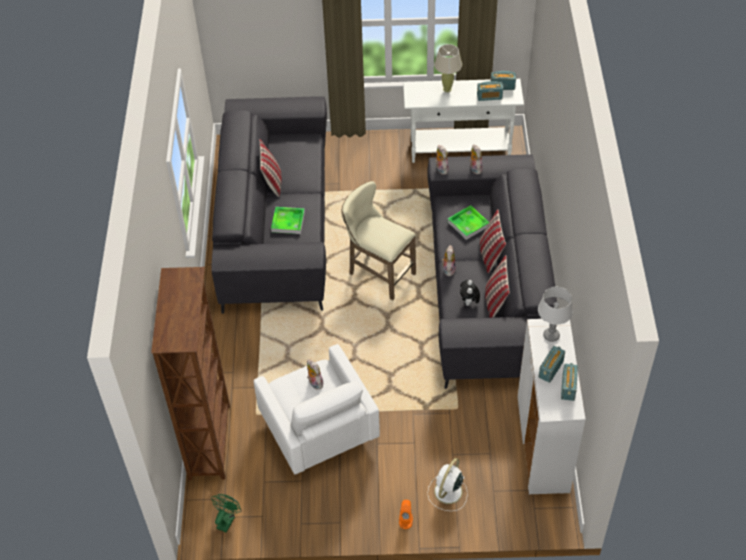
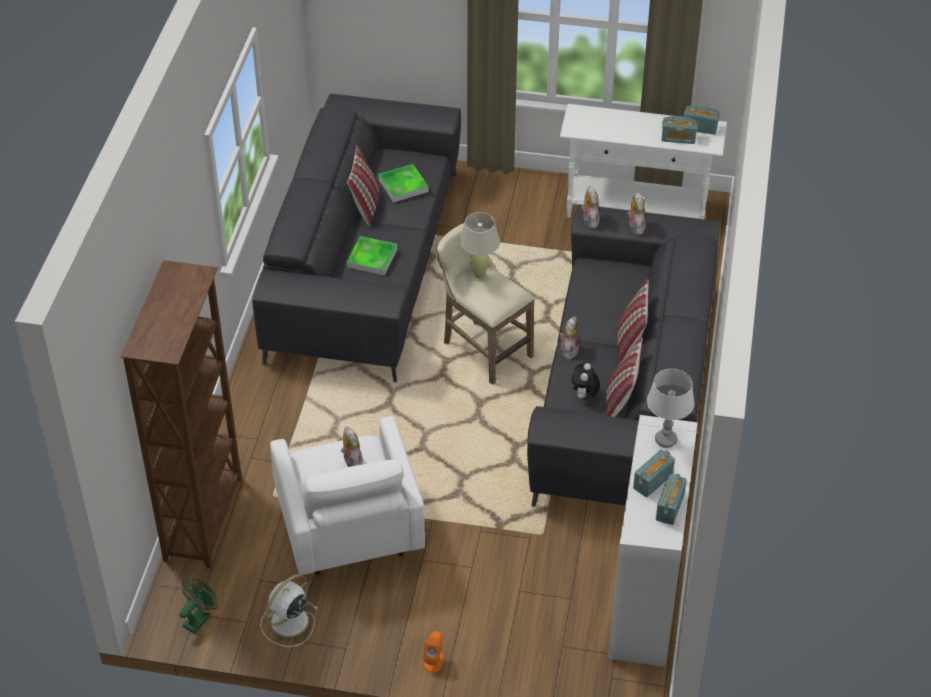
camera: 10 degrees right, 5 degrees down
white fan [427,458,467,511] -> white fan moved to [260,574,317,647]
beige table lamp [434,44,462,93] -> beige table lamp moved to [459,212,500,281]
tray [448,205,489,240] -> tray moved to [378,164,428,203]

